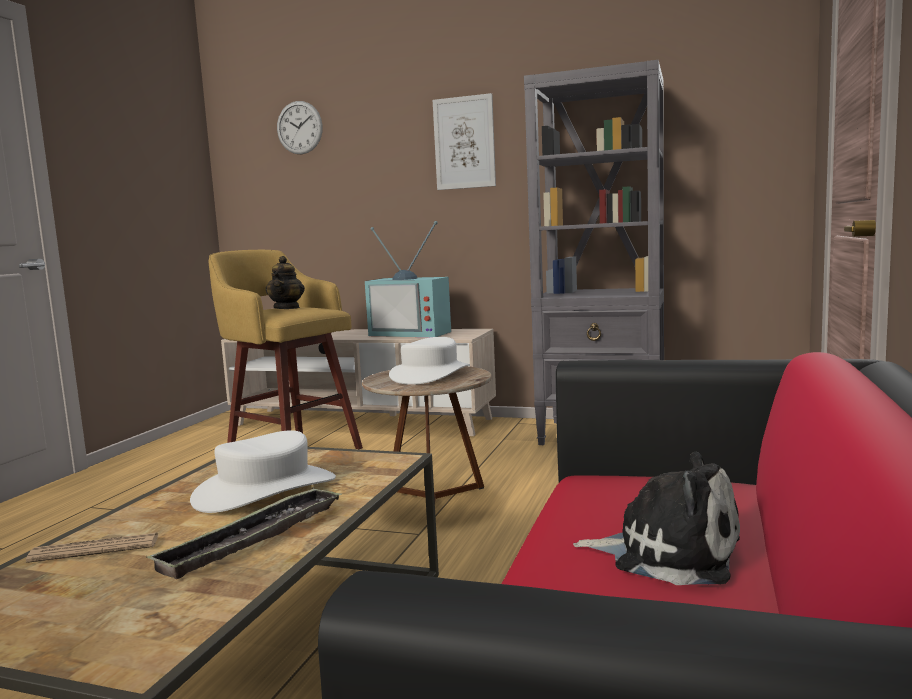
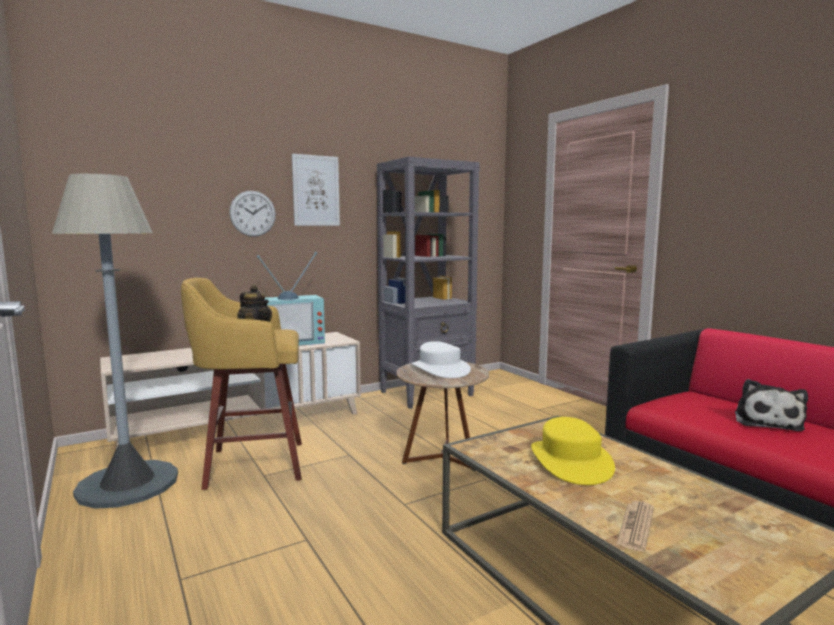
camera: 50 degrees left, 0 degrees up
tray [146,487,343,579] -> none
white hat [190,430,336,513] -> yellow hat [531,417,615,485]
wall clock [277,101,323,154] -> wall clock moved to [229,190,276,237]
plush toy [573,452,740,585] -> plush toy turned 135 degrees clockwise [735,379,808,431]
none -> grey floor lamp [52,174,178,509]

